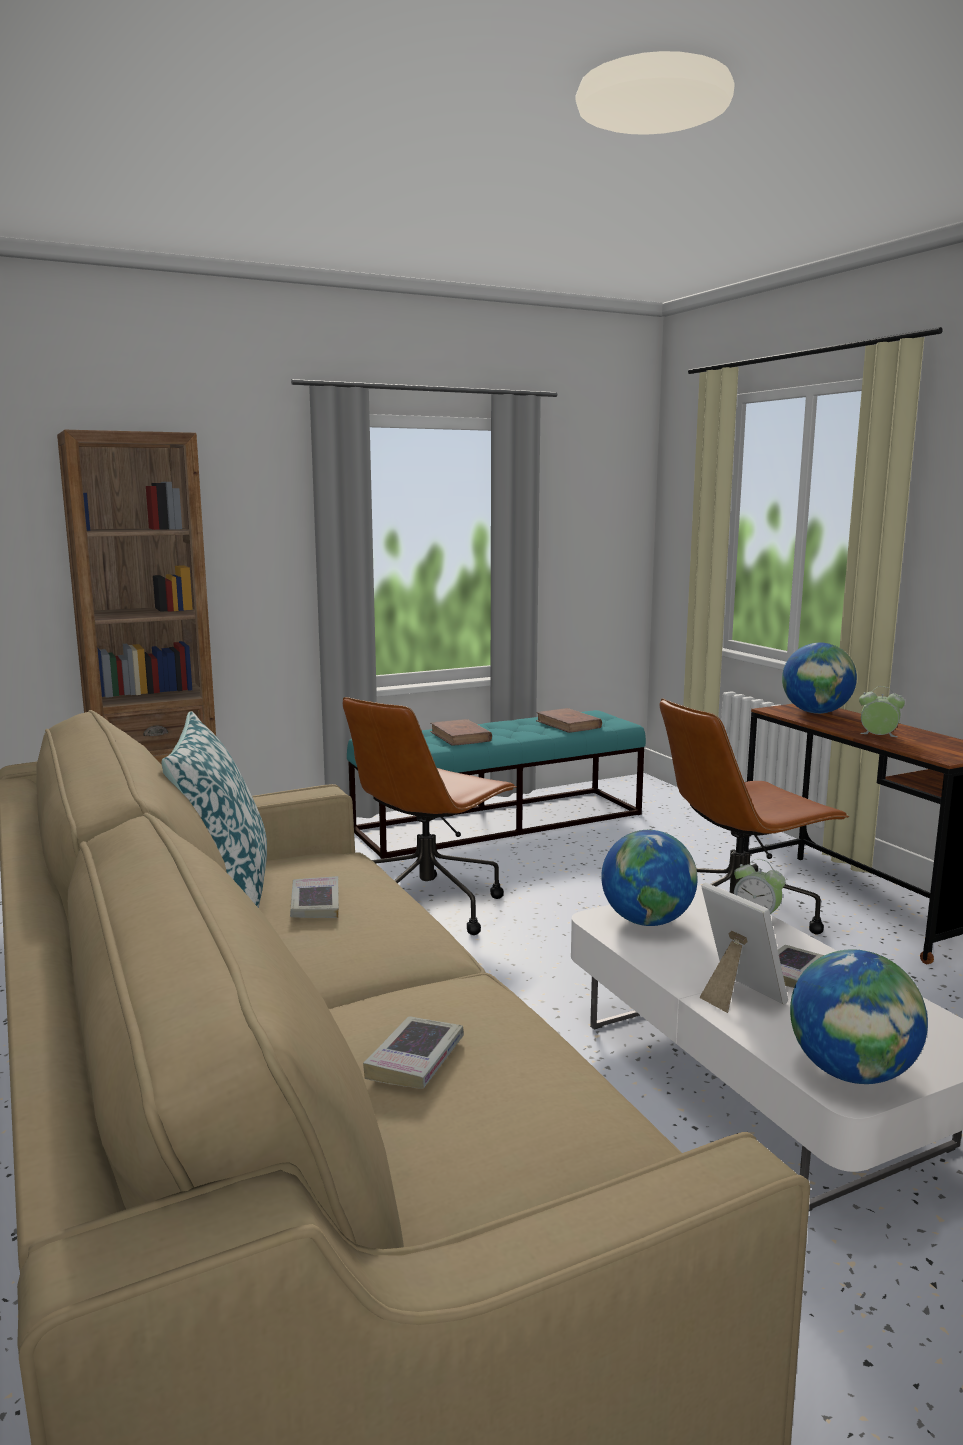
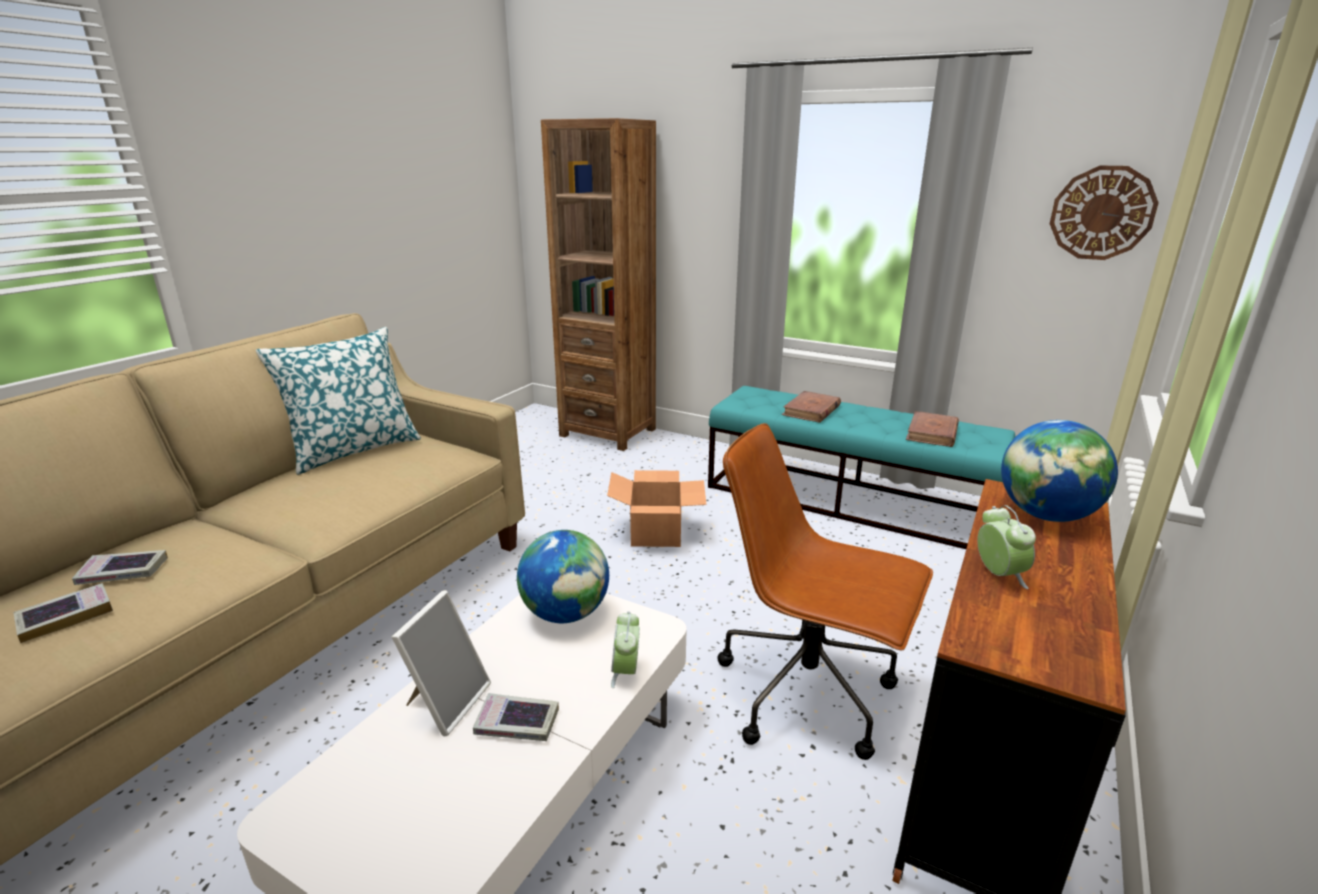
camera: 55 degrees right, 10 degrees up
book [290,876,339,918] -> book moved to [13,583,113,643]
brown office chair [343,697,517,935] -> cardboard box [607,470,706,547]
globe [790,949,928,1084] -> none
none -> wall clock [1050,166,1159,260]

